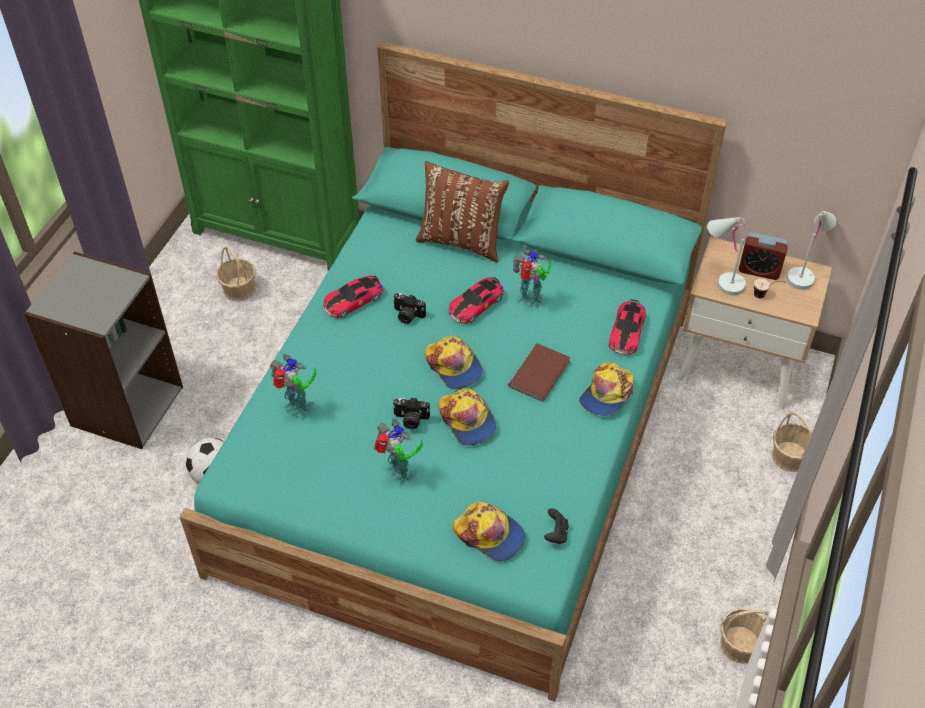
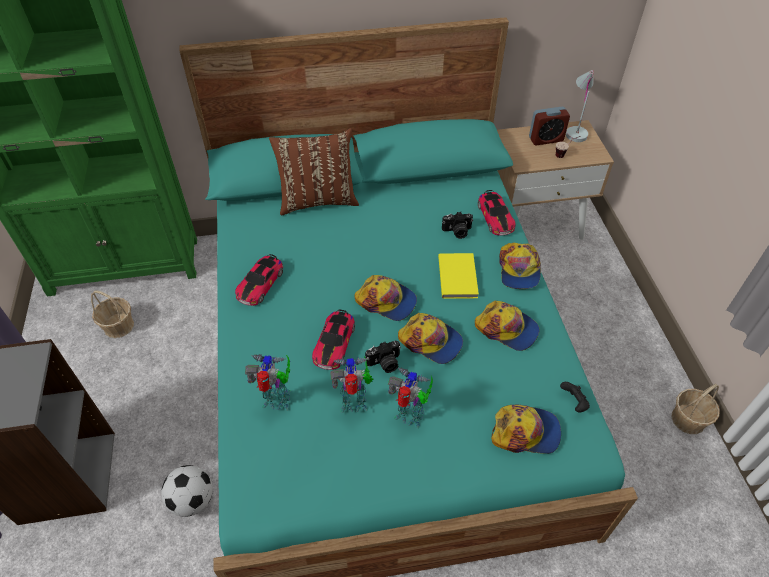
camera: 30 degrees left, 0 degrees up
camera [393,293,426,324] -> camera moved to [442,212,473,239]
toy car [448,277,504,324] -> toy car moved to [312,310,355,370]
brown book [508,343,570,402] -> yellow book [438,253,479,299]
toy robot [513,249,551,310] -> toy robot moved to [330,356,373,413]
white table lamp [707,217,746,296] -> none
basket [772,412,812,472] -> none
none -> cap [475,301,539,351]

